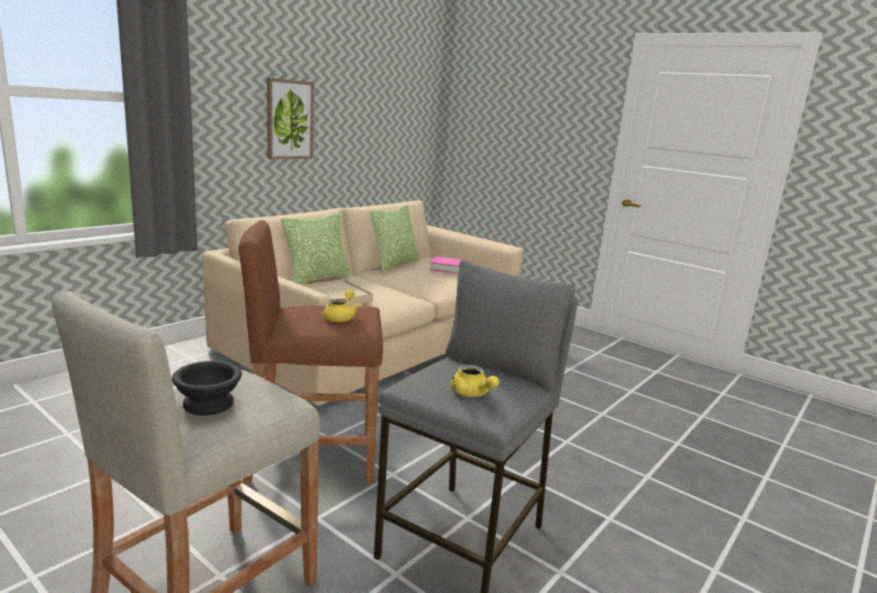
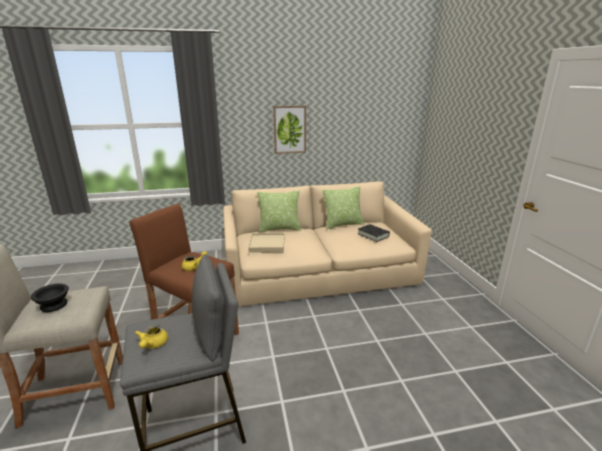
camera: 40 degrees right, 5 degrees up
pink book [430,256,470,274] -> black book [358,224,390,242]

